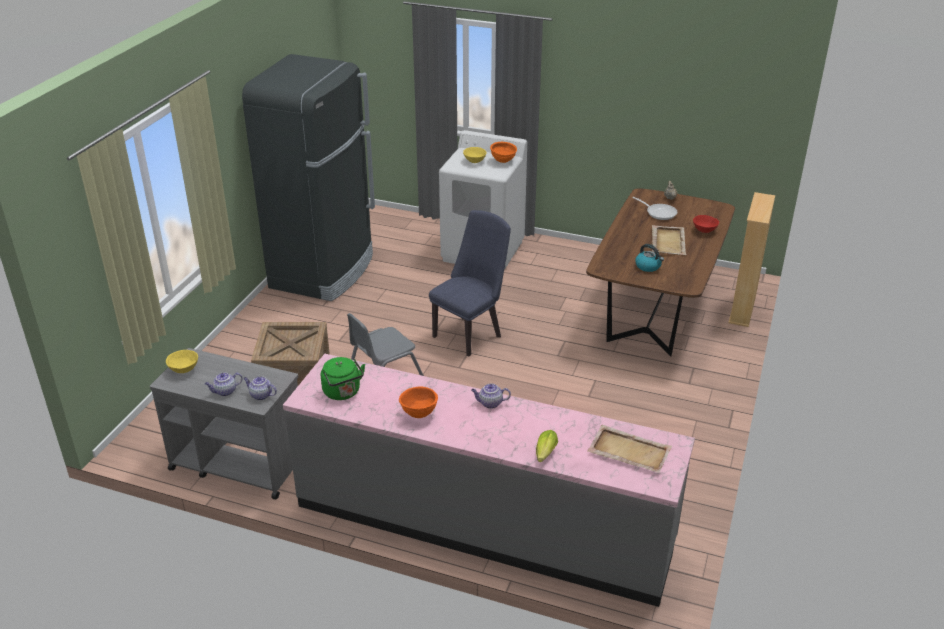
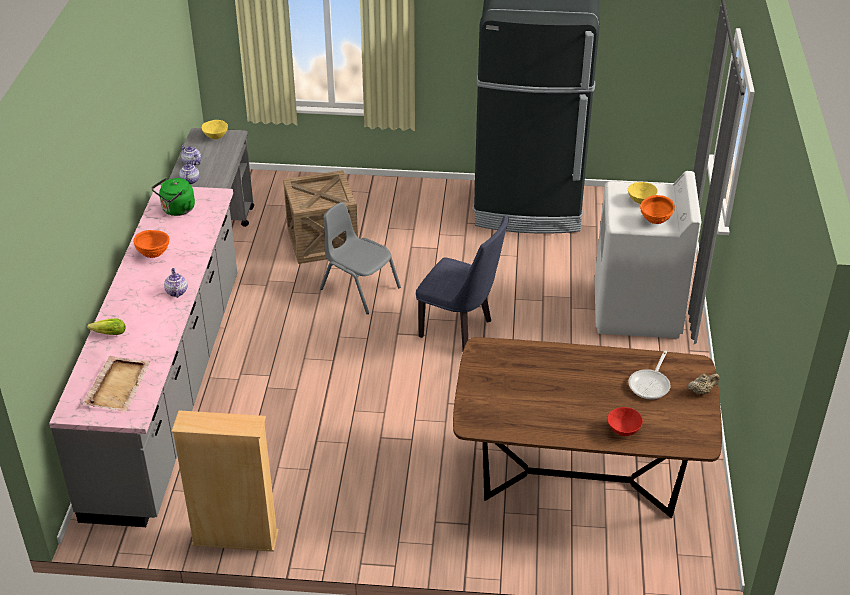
camera: 75 degrees right, 5 degrees up
kettle [635,244,664,272] -> none
beige tray [652,225,686,255] -> none
beige bookcase [728,192,775,327] -> beige bookcase moved to [171,410,279,552]

